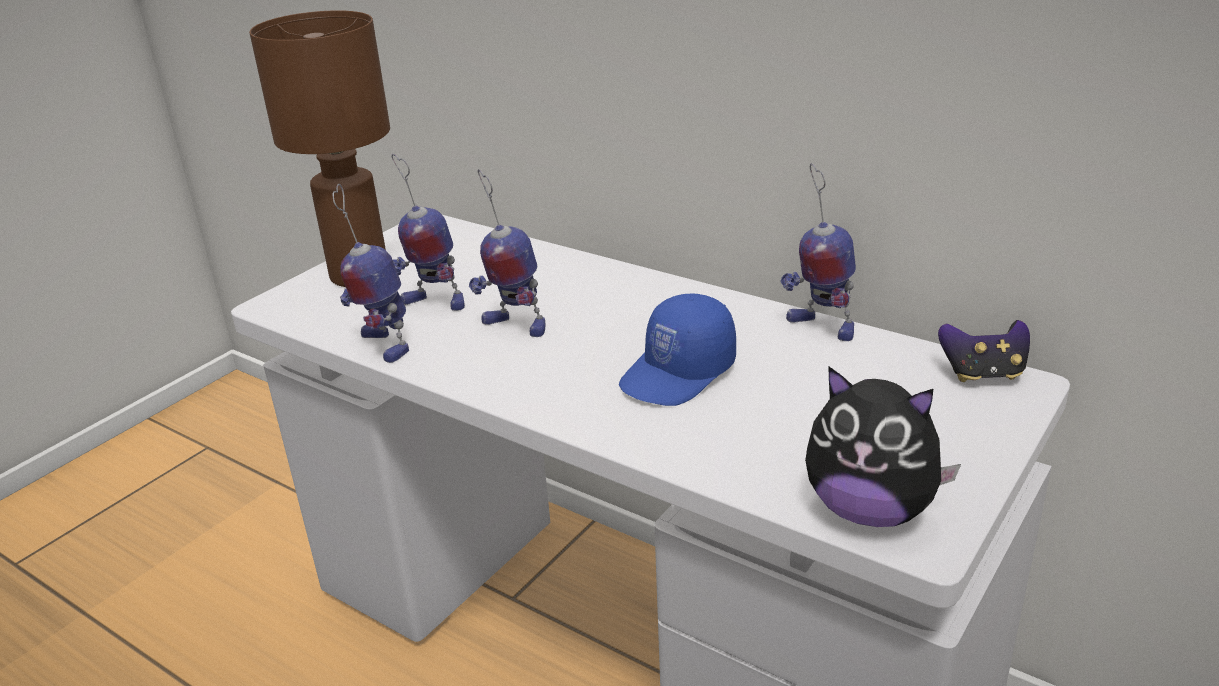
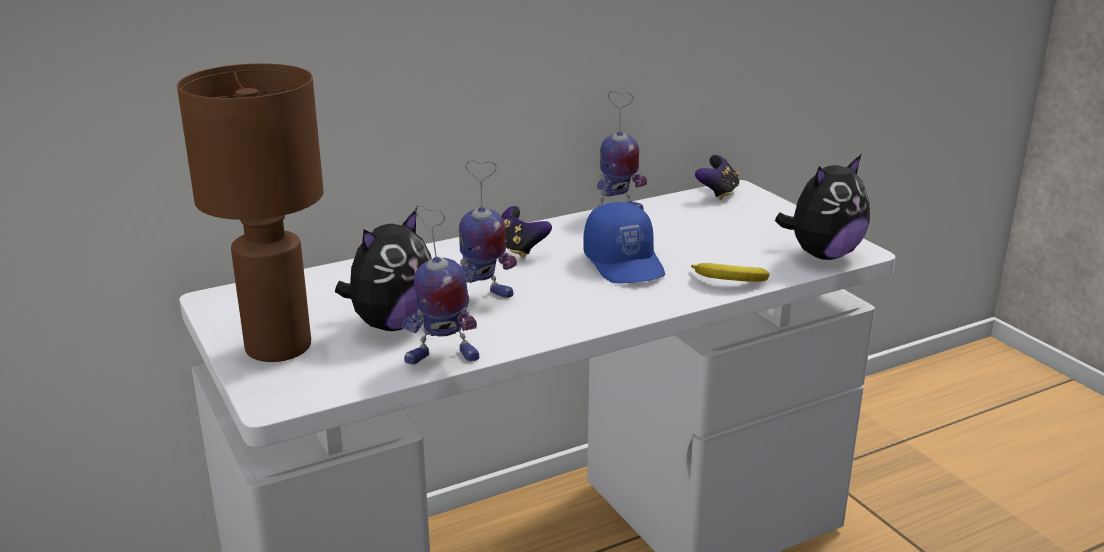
camera: 65 degrees left, 5 degrees down
toy robot [392,154,465,311] -> plush toy [335,209,432,331]
none -> game controller [501,206,552,258]
none -> banana [691,263,770,282]

